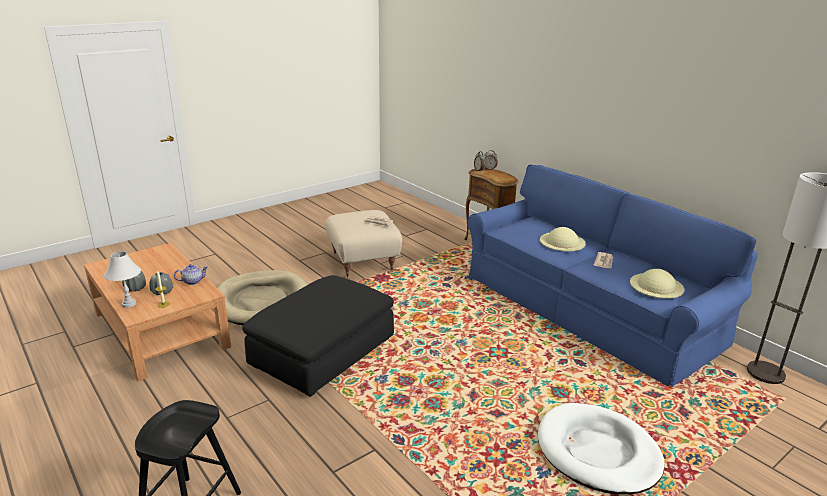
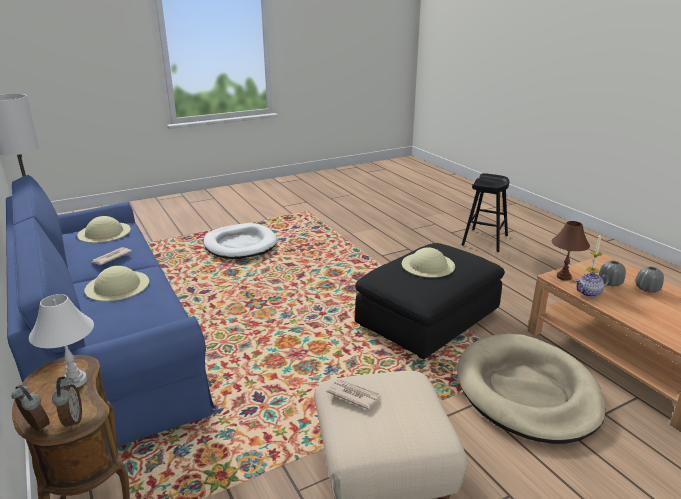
camera: 170 degrees left, 0 degrees up
white table lamp [104,251,141,308] -> white table lamp moved to [29,294,94,387]
none -> beige hat [402,247,455,278]
none -> brown table lamp [552,221,590,281]

